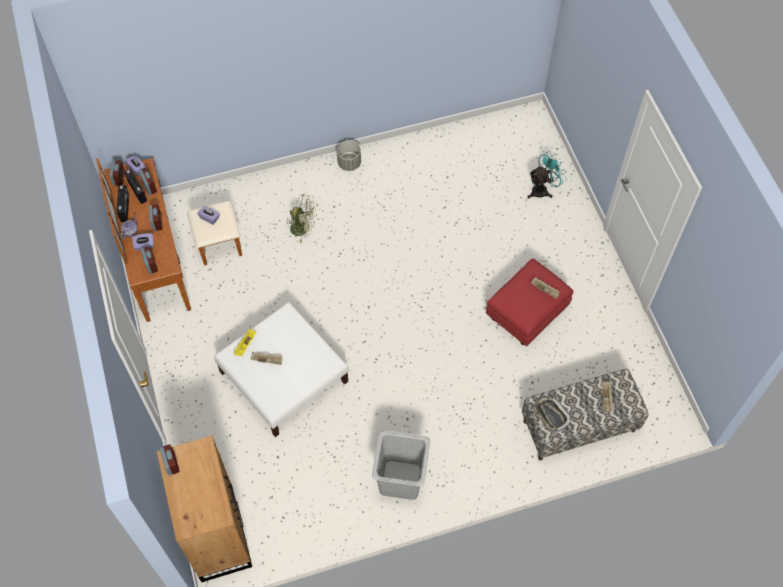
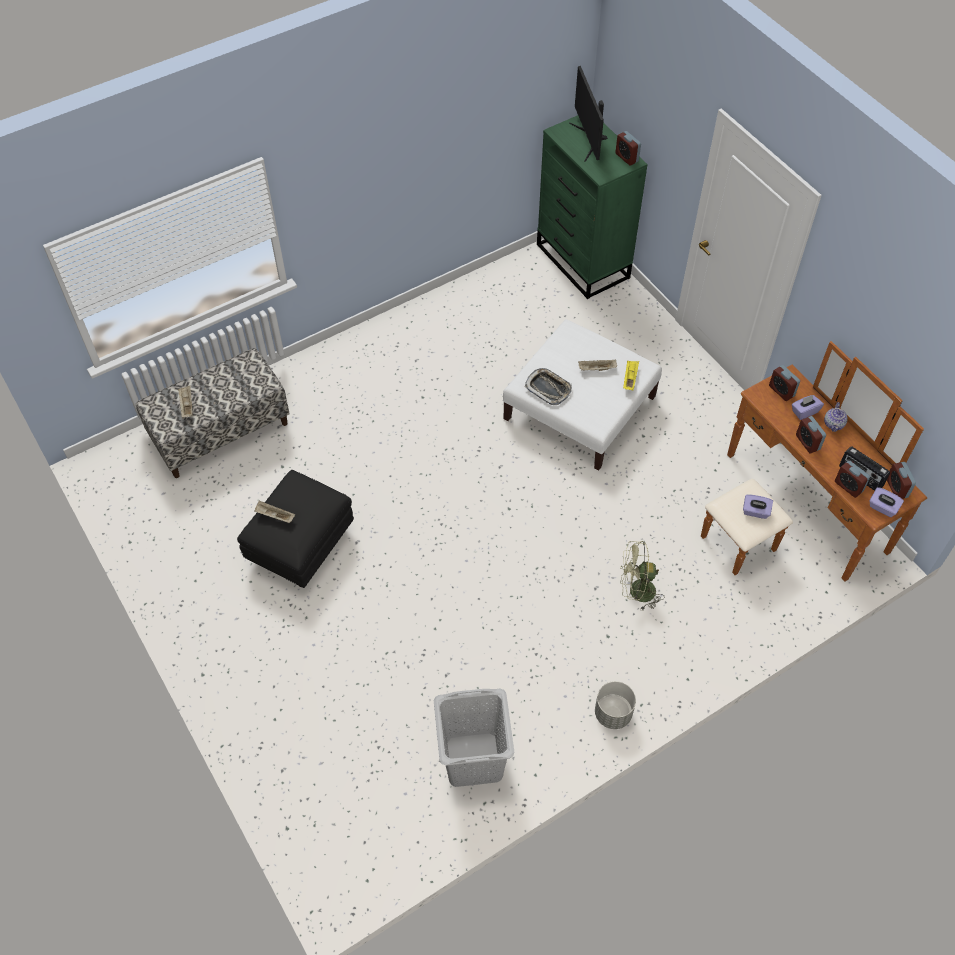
camera: 165 degrees right, 5 degrees down
radio [117,185,129,222] -> none
brown dresser [157,436,252,582] -> green dresser [537,115,648,299]
grey laundry basket [372,430,430,500] -> grey laundry basket moved to [434,689,514,787]
red ottoman [486,258,574,346] -> black ottoman [237,470,354,588]
turquoise fan [528,151,567,199] -> none
tray [532,396,572,433] -> tray moved to [525,368,572,405]
none -> monitor [569,66,608,162]

